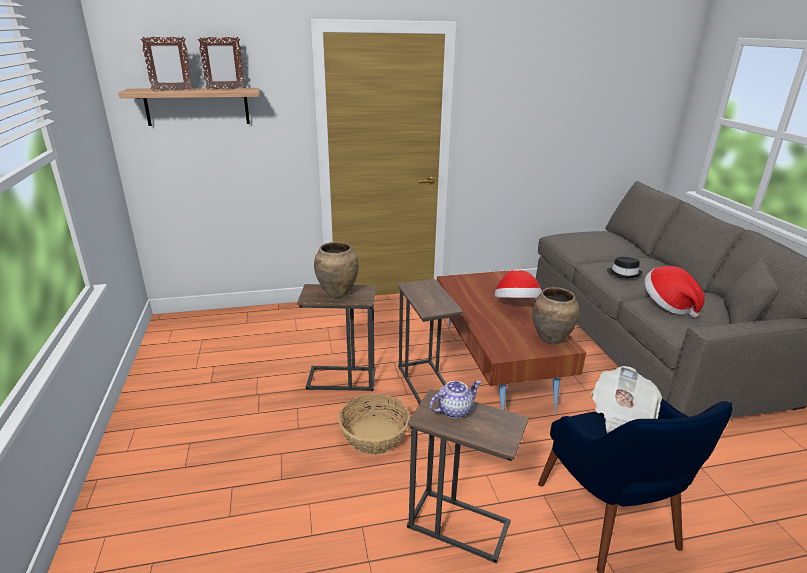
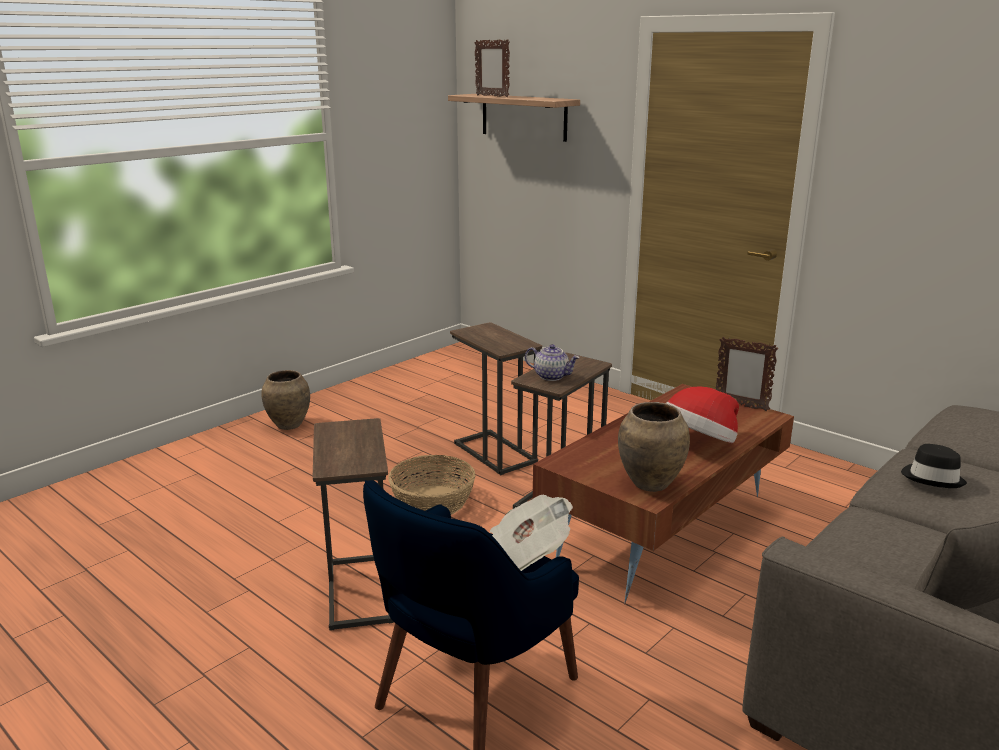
camera: 55 degrees right, 5 degrees down
picture frame [198,37,245,89] -> picture frame moved to [716,337,778,411]
brown vase [314,242,359,297] -> brown vase moved to [261,370,310,430]
teapot [429,380,481,418] -> teapot moved to [525,344,580,381]
hat [644,266,705,318] -> none

